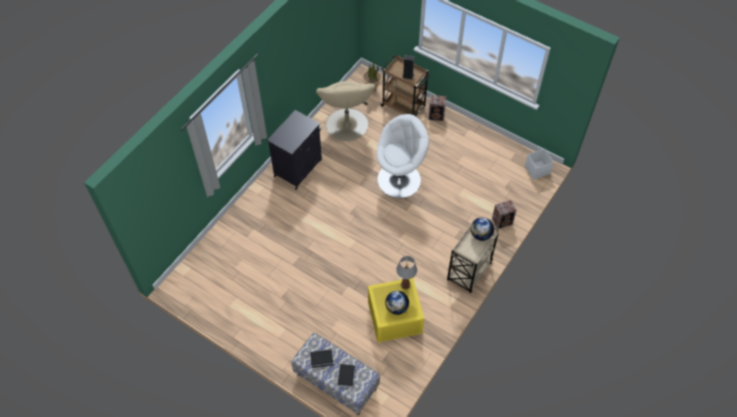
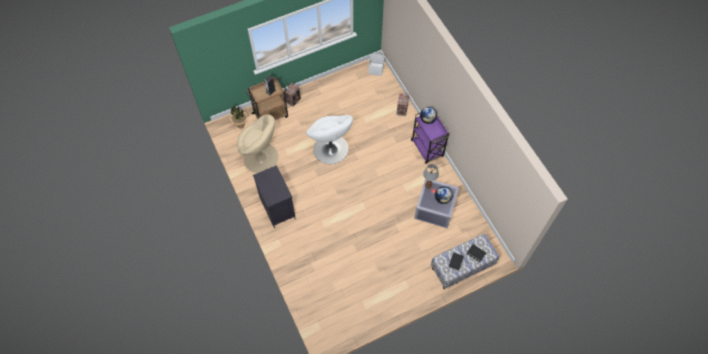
camera: 60 degrees left, 5 degrees up
yellow storage box [368,278,424,343] -> grey storage box [414,179,459,228]
white armchair [377,114,429,198] -> white armchair turned 150 degrees clockwise [306,115,353,164]
beige cart [447,220,499,293] -> purple cart [411,113,449,164]

